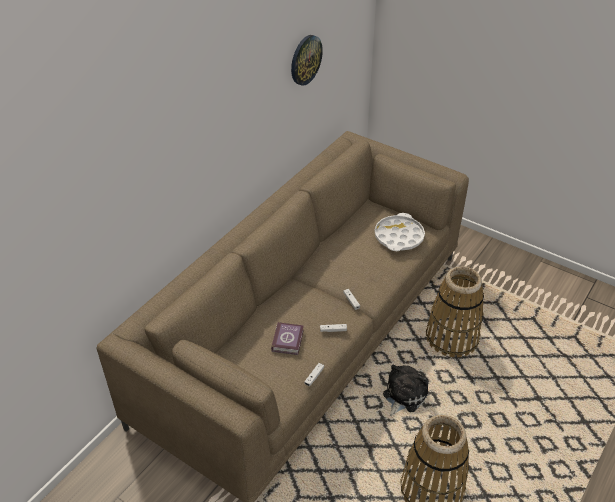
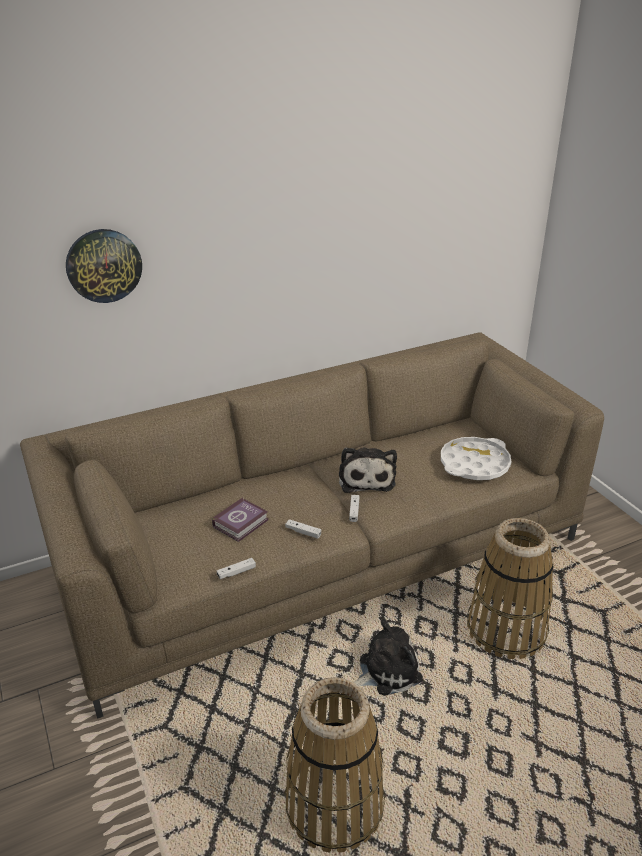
camera: 30 degrees right, 10 degrees down
wall clock [291,35,323,86] -> wall clock moved to [66,229,142,303]
none -> plush toy [339,447,397,493]

